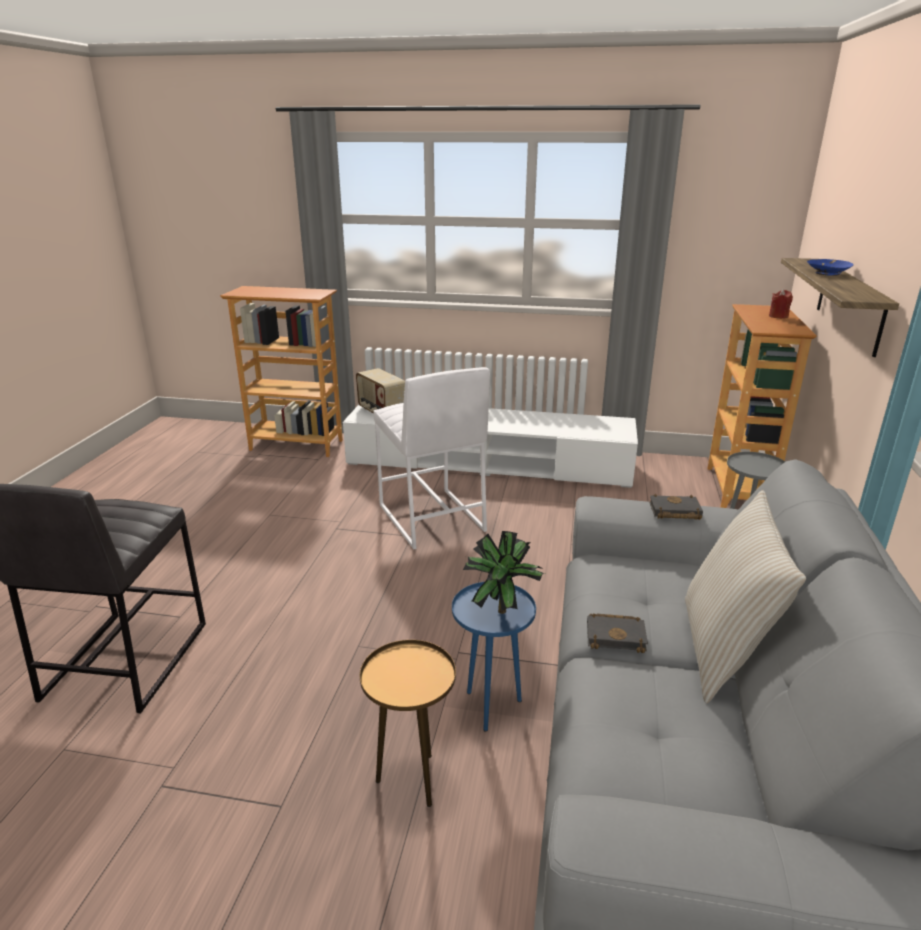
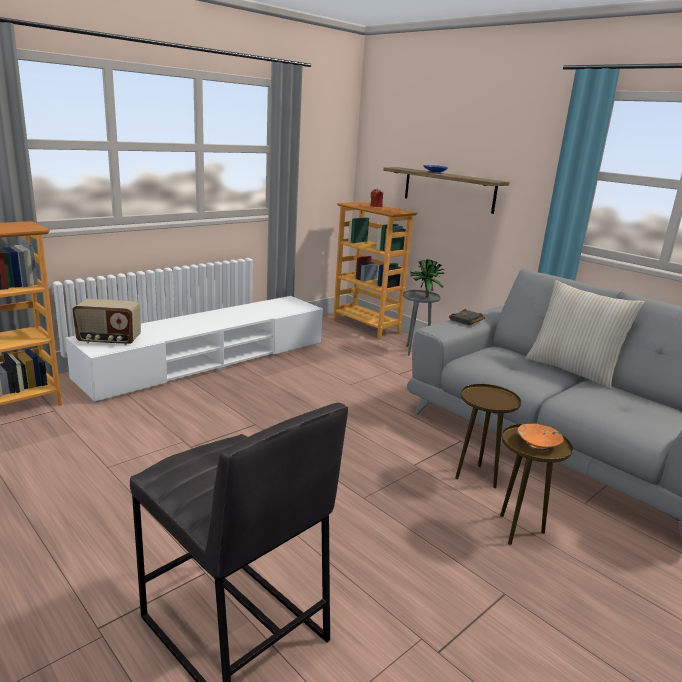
camera: 55 degrees left, 5 degrees down
white stool [373,367,490,549] -> none
blue side table [452,582,536,732] -> brown side table [455,384,521,488]
potted plant [463,531,545,614] -> potted plant moved to [410,260,445,297]
black book [587,613,648,653] -> none
none -> orange bowl [517,423,564,450]

